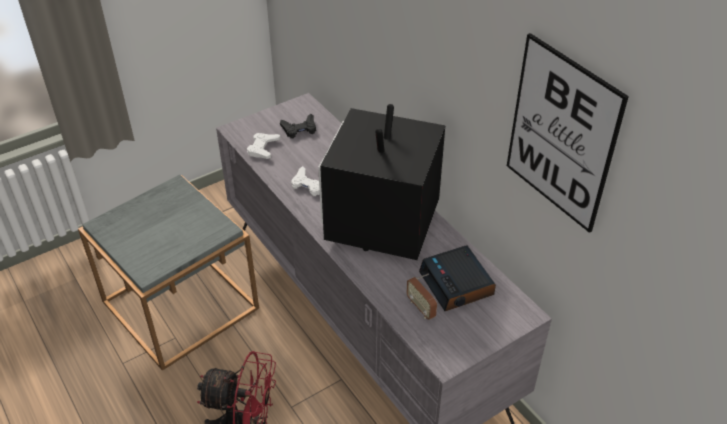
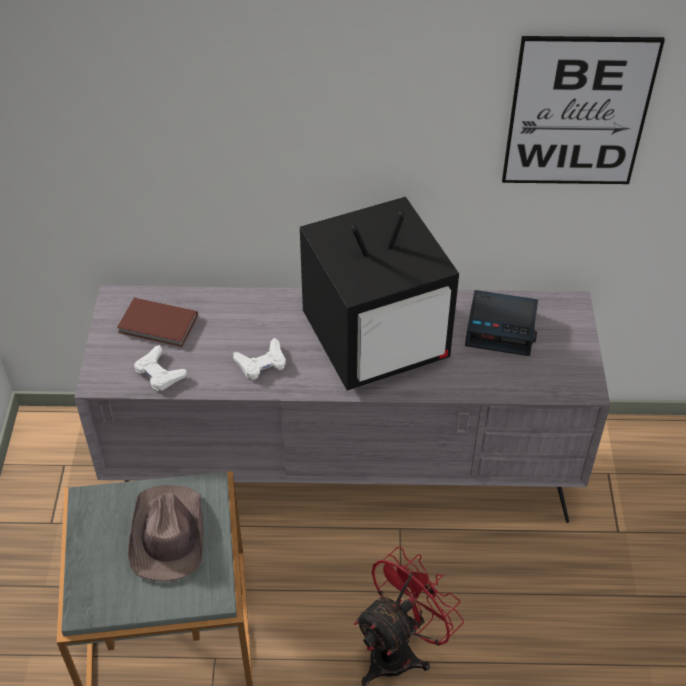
camera: 55 degrees left, 5 degrees up
black game controller [280,114,316,138] -> brown book [117,298,198,347]
television [318,104,445,260] -> television turned 75 degrees counterclockwise [300,196,459,391]
radio [407,274,437,320] -> none
none -> brown hat [128,485,203,582]

